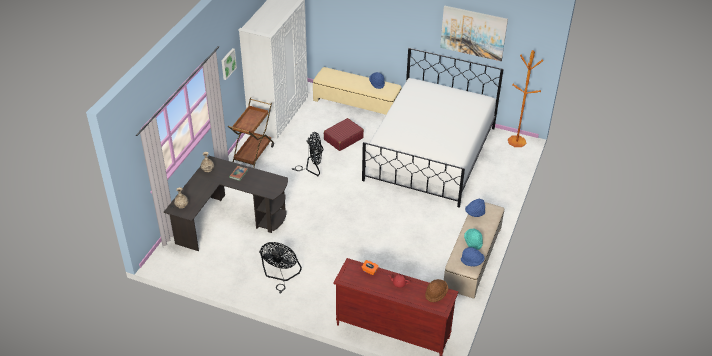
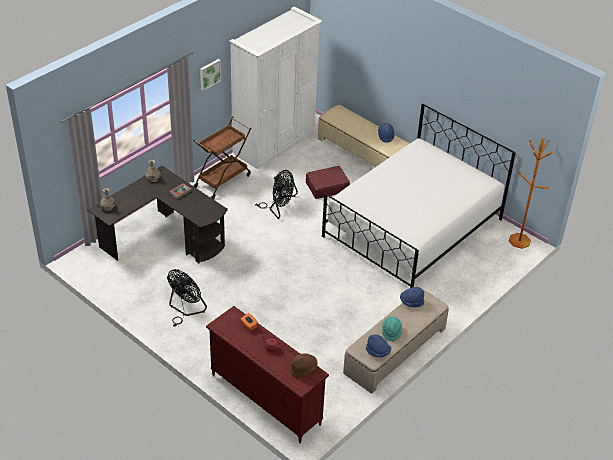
camera: 20 degrees right, 0 degrees up
picture [440,6,508,61] -> none

